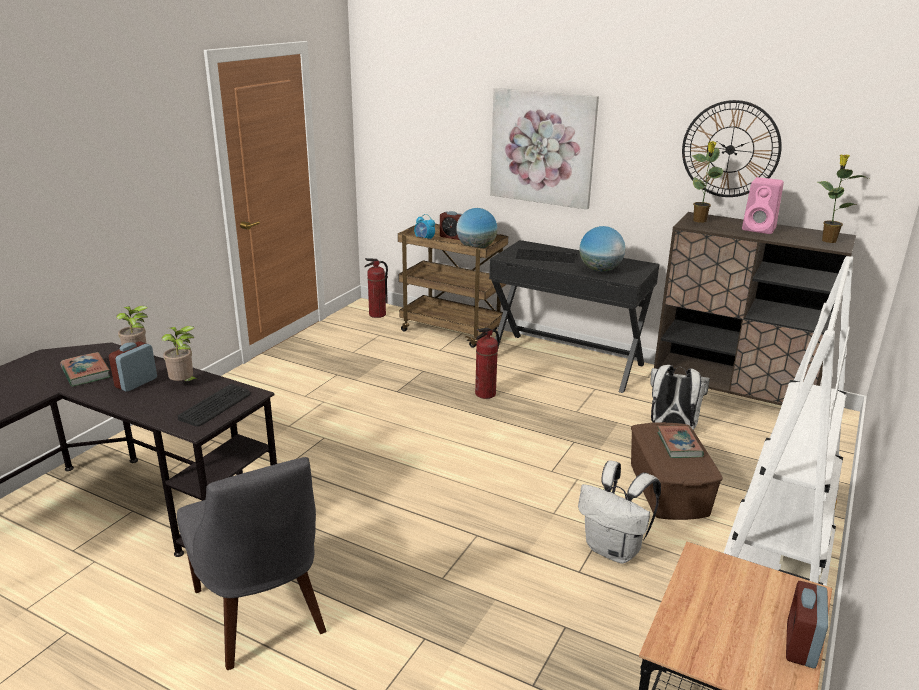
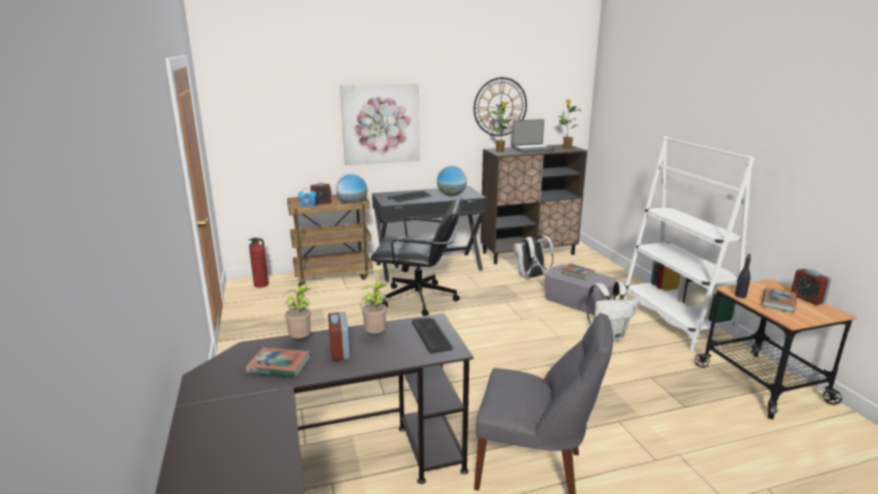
camera: 45 degrees left, 5 degrees down
fire extinguisher [475,328,499,399] -> black office chair [371,197,462,316]
brown storage box [631,422,723,520] -> grey storage box [545,264,616,315]
pink speaker [742,177,784,234] -> laptop [512,119,554,153]
none -> black bottle [735,254,751,298]
none -> book [762,288,797,313]

